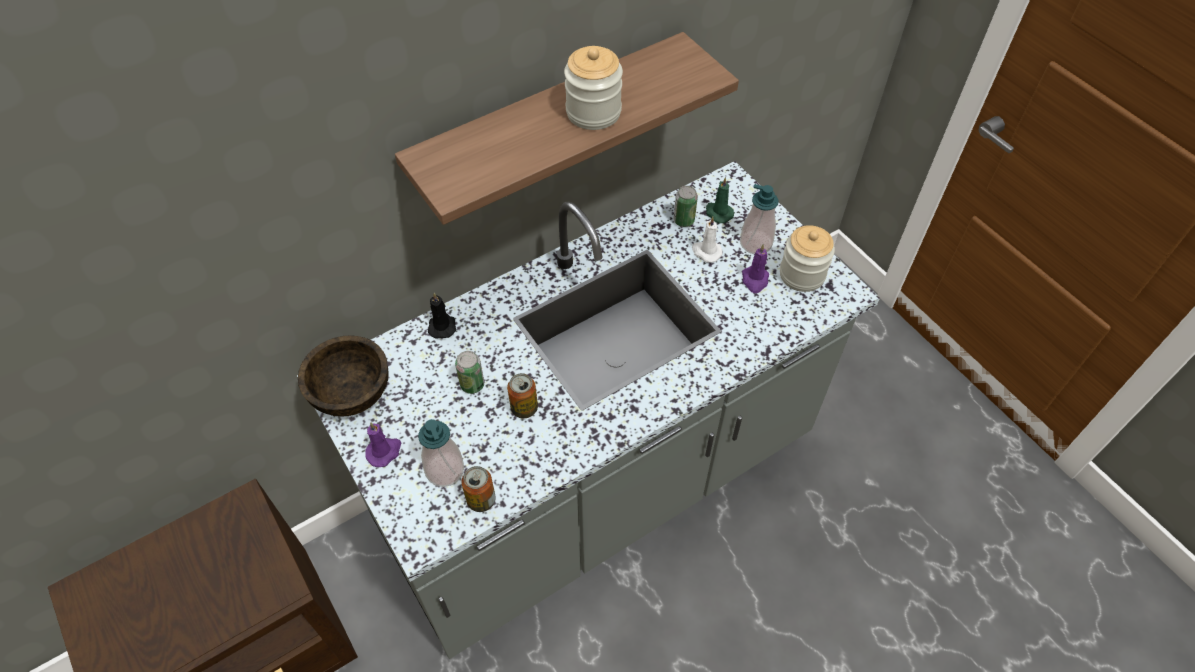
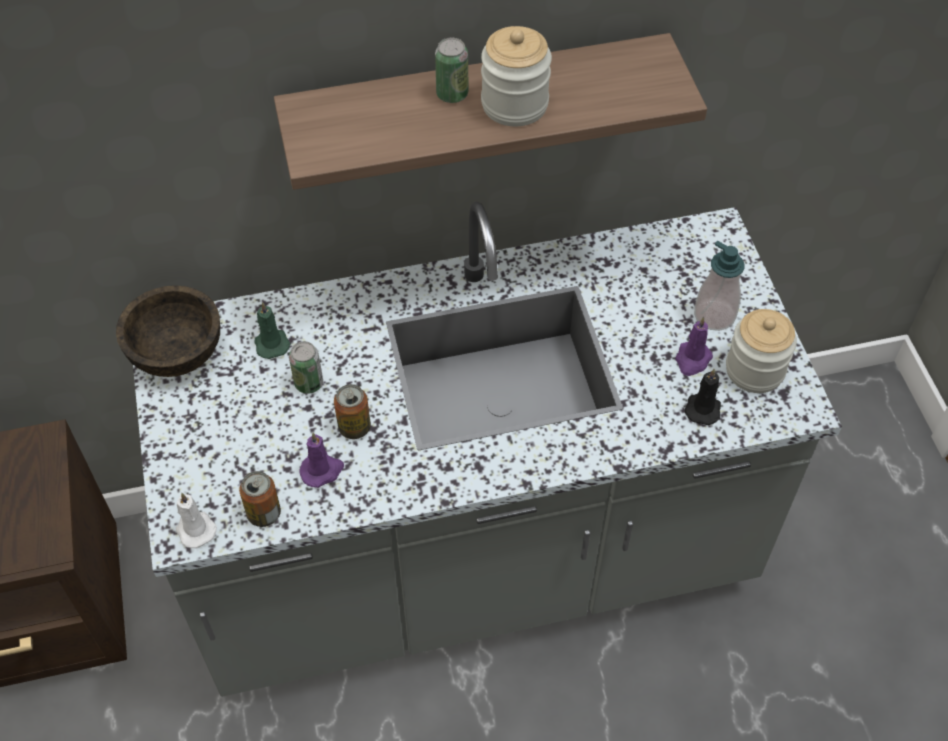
camera: 20 degrees right, 0 degrees up
purple candle [366,422,401,467] -> purple candle moved to [299,432,344,488]
soap dispenser [418,419,464,487] -> none
black candle [428,293,456,339] -> black candle moved to [684,369,721,425]
can [673,186,698,227] -> can moved to [435,38,468,103]
white candle [692,217,723,263] -> white candle moved to [176,493,217,548]
green candle [706,177,734,223] -> green candle moved to [254,302,290,359]

